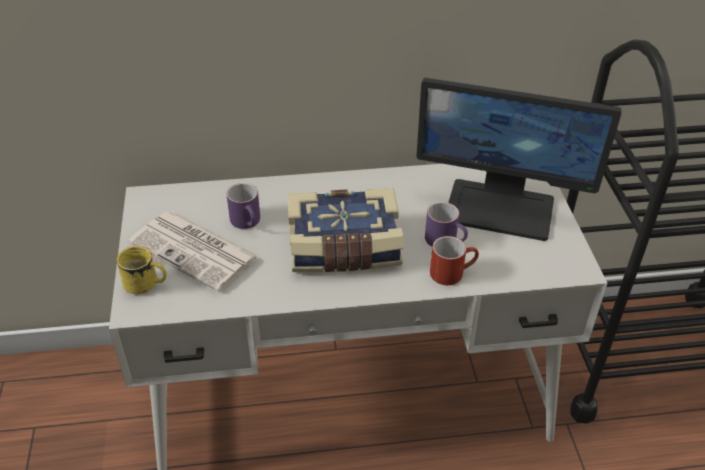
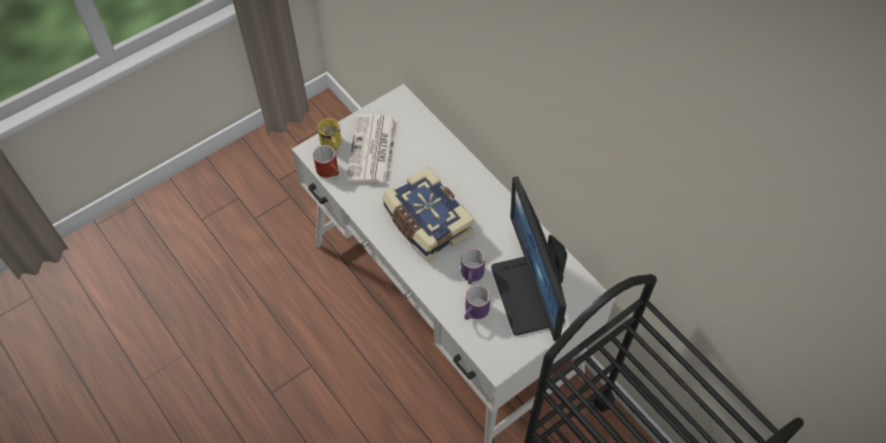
camera: 60 degrees right, 15 degrees up
purple mug [227,183,260,229] -> purple mug moved to [464,285,491,320]
red mug [430,236,479,285] -> red mug moved to [313,145,339,178]

